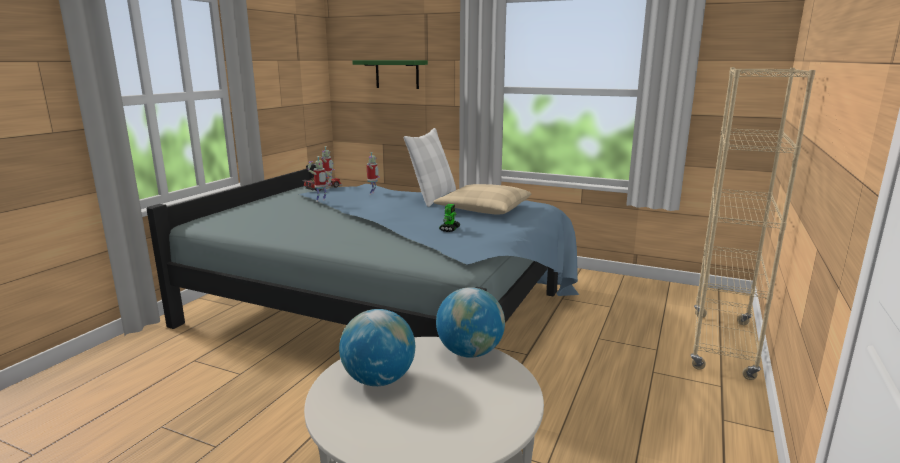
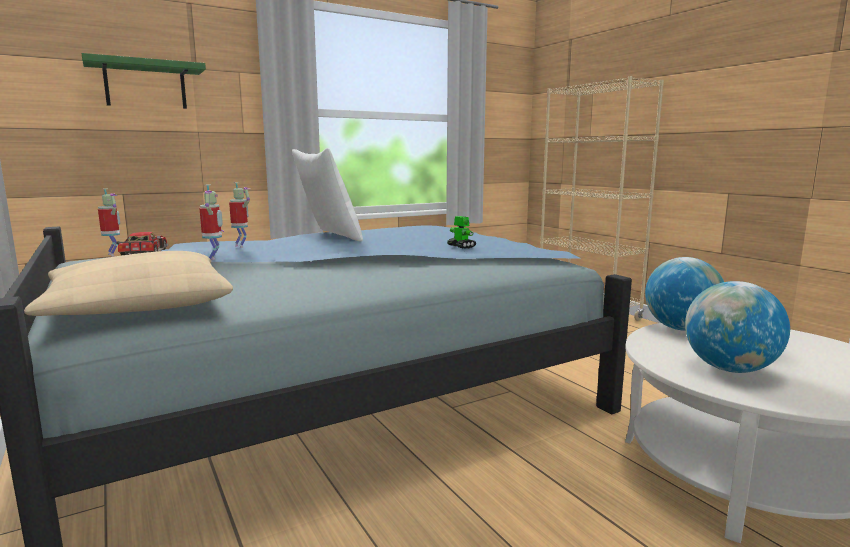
camera: 55 degrees left, 5 degrees down
beige pillow [433,184,531,215] -> beige pillow moved to [24,251,233,316]

